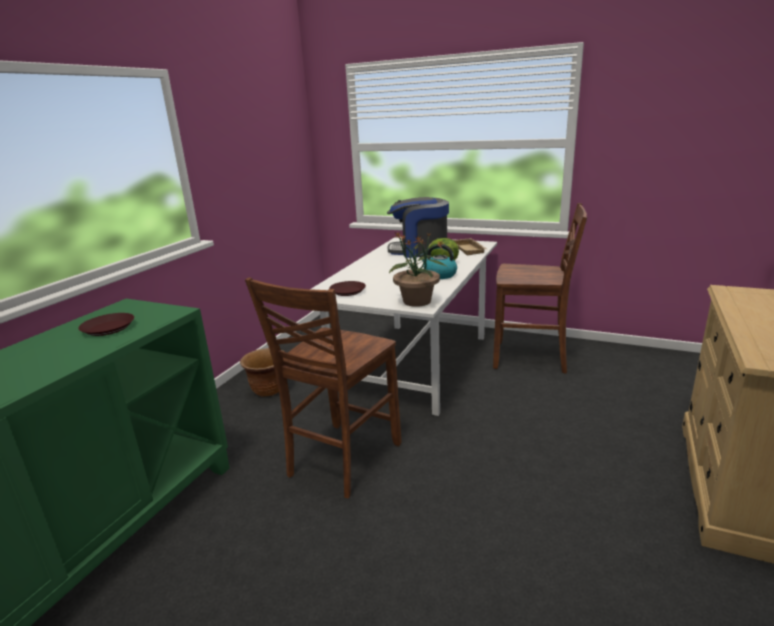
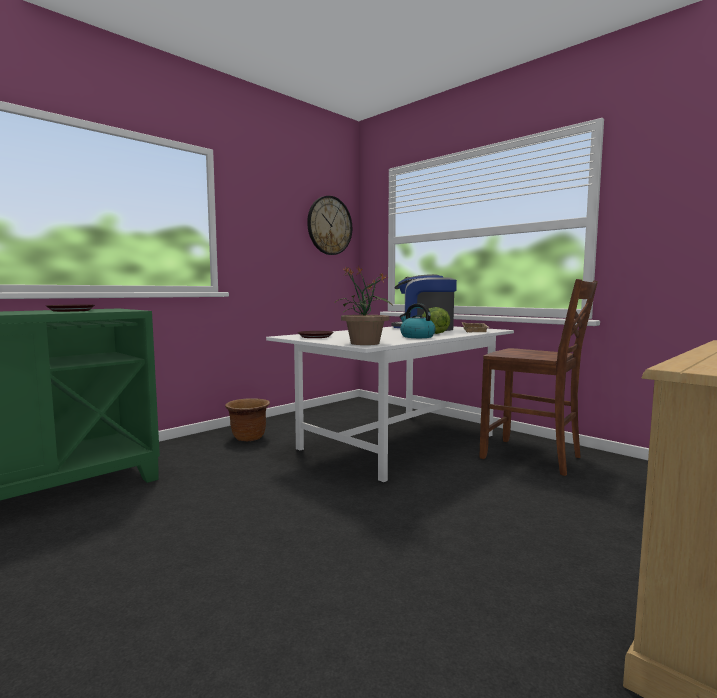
camera: 20 degrees right, 15 degrees down
brown chair [245,277,401,498] -> none
none -> wall clock [307,196,352,255]

